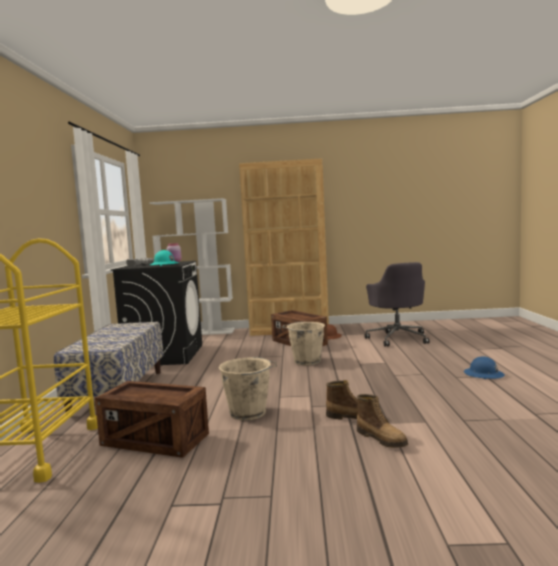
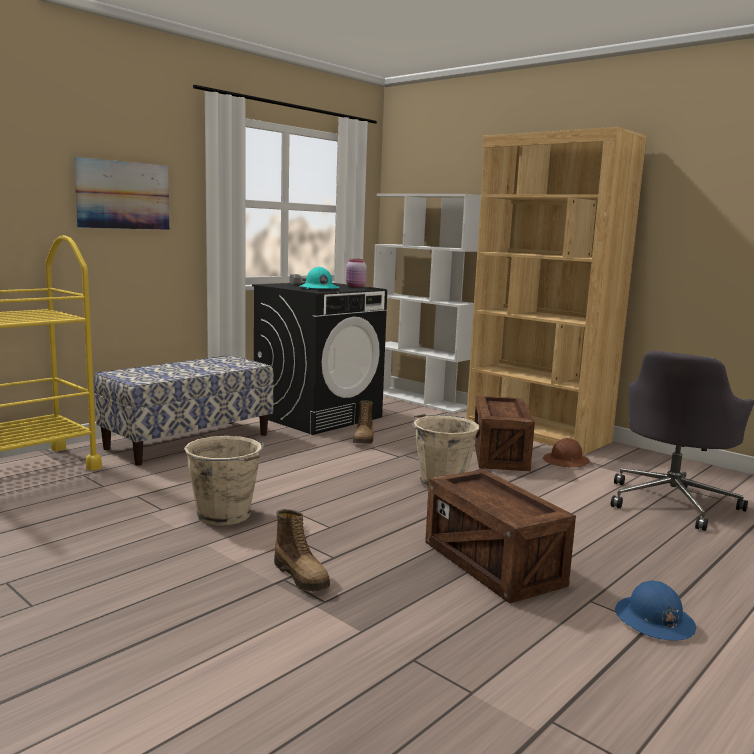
camera: 40 degrees right, 5 degrees up
crate [95,381,209,458] -> crate moved to [425,469,576,604]
boot [357,394,408,448] -> boot moved to [353,400,373,444]
none -> picture [74,157,169,230]

